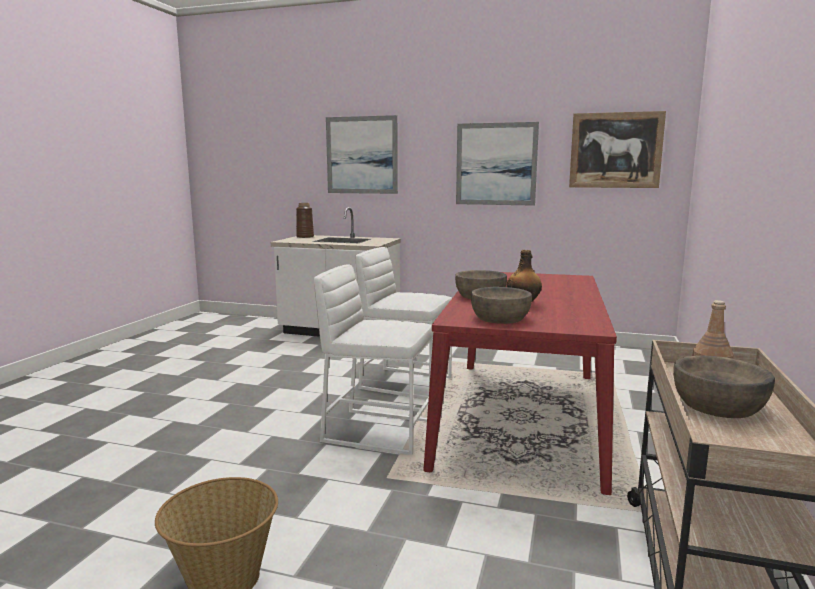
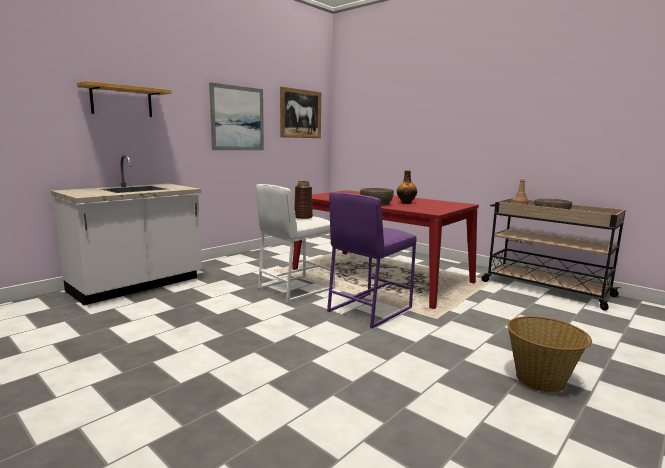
camera: 65 degrees left, 0 degrees up
brown vase [296,203,314,238] -> brown vase moved to [294,181,313,219]
white stool [314,264,434,455] -> purple stool [327,192,416,328]
picture [326,115,398,194] -> shelf [77,81,171,117]
brown bowl [471,287,532,324] -> none

